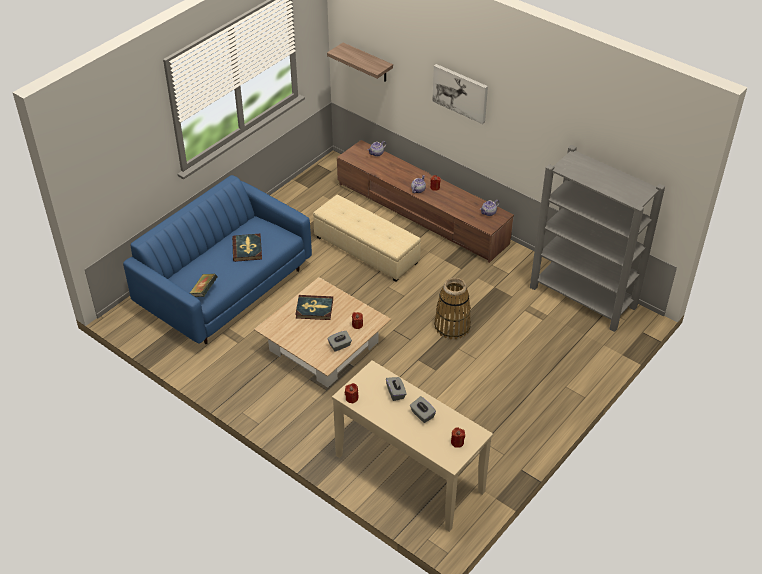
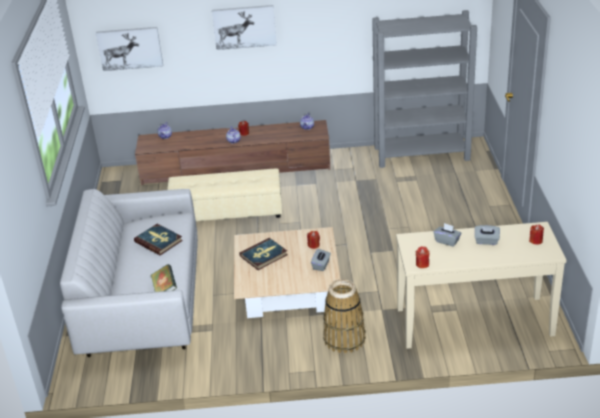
camera: 40 degrees left, 10 degrees down
blue sofa [123,175,312,344] -> grey sofa [60,189,198,357]
shelf [327,43,393,82] -> picture [96,27,163,71]
basket [434,278,471,339] -> basket moved to [323,279,366,353]

